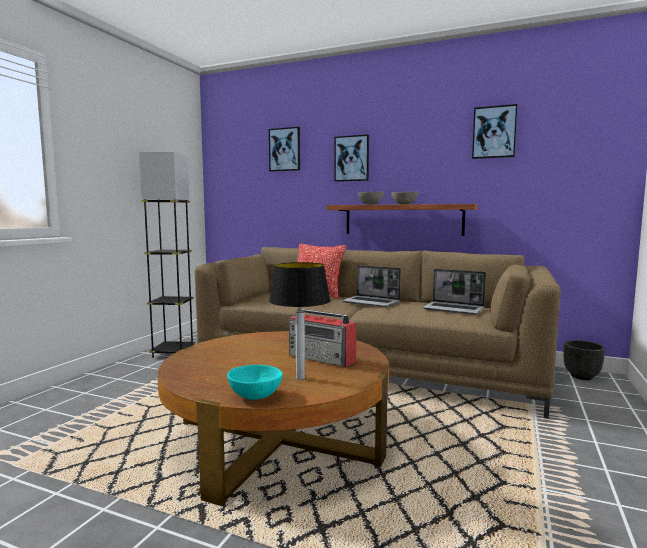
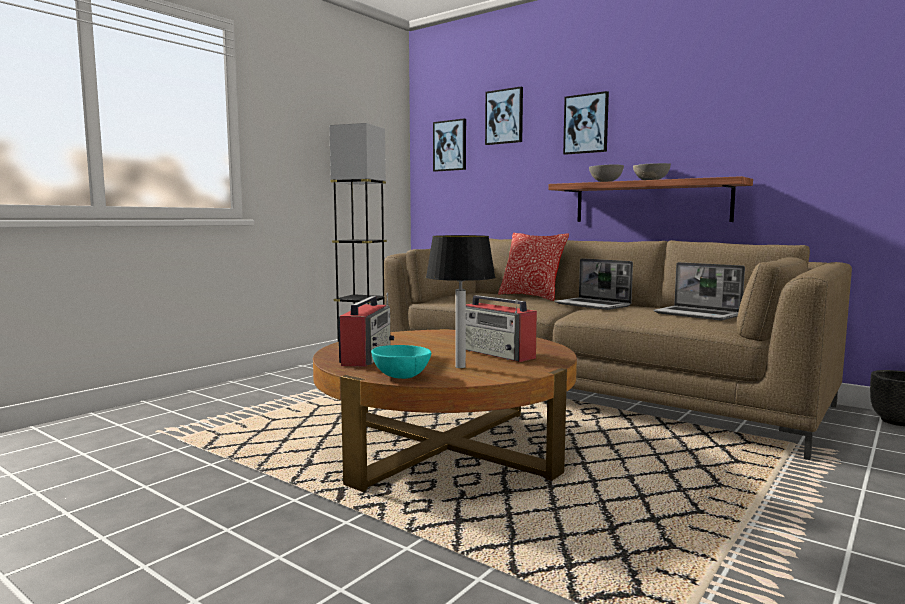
camera: 15 degrees right, 0 degrees up
picture [472,104,517,159] -> picture moved to [433,119,466,172]
none -> radio [338,293,394,367]

